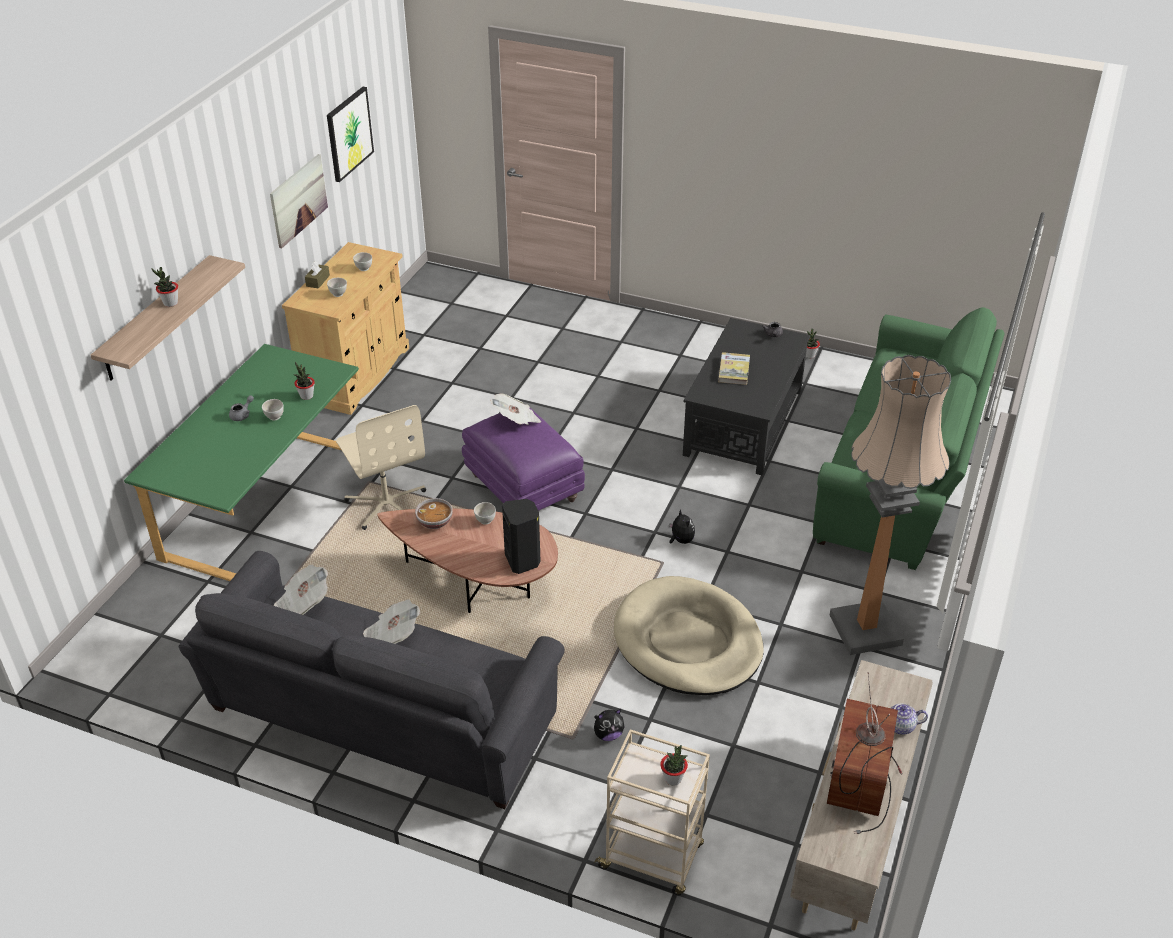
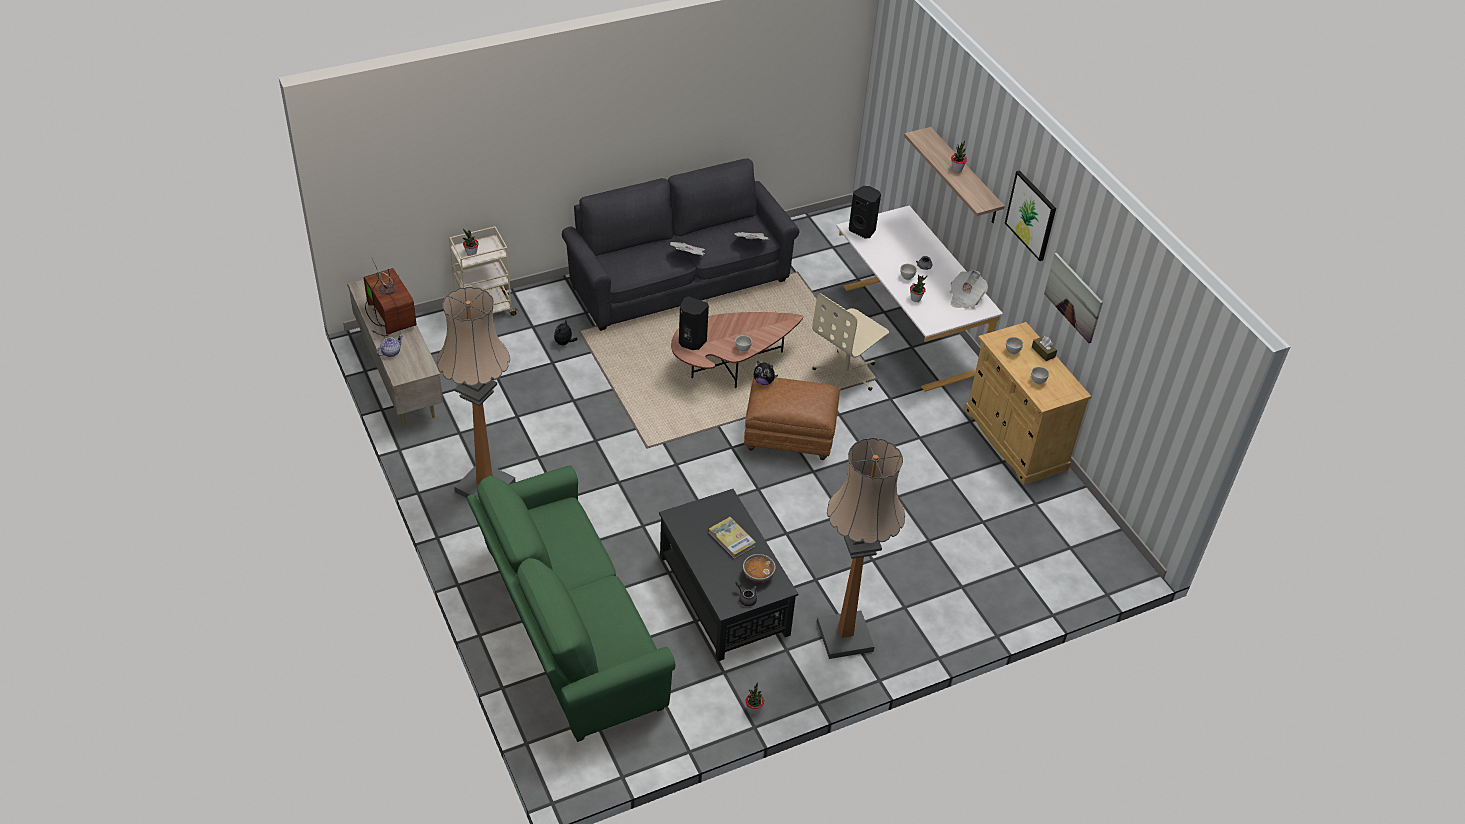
camera: 130 degrees right, 5 degrees up
green desk [124,344,359,581] -> white desk [836,206,1003,392]
picture [327,87,374,182] -> picture moved to [1005,171,1056,261]
beige office chair [336,405,426,530] -> beige office chair turned 60 degrees counterclockwise [812,293,889,391]
bowl [415,498,453,529] -> bowl moved to [743,554,776,583]
purple ottoman [462,408,585,511] -> brown ottoman [744,378,840,460]
newspaper [490,394,541,425] -> newspaper moved to [950,270,988,309]
beige dog bed [614,576,764,695] -> none
plush toy [669,509,695,544] -> plush toy moved to [754,361,778,385]
none -> floor lamp [817,438,905,659]
none -> black speaker [849,186,881,239]

